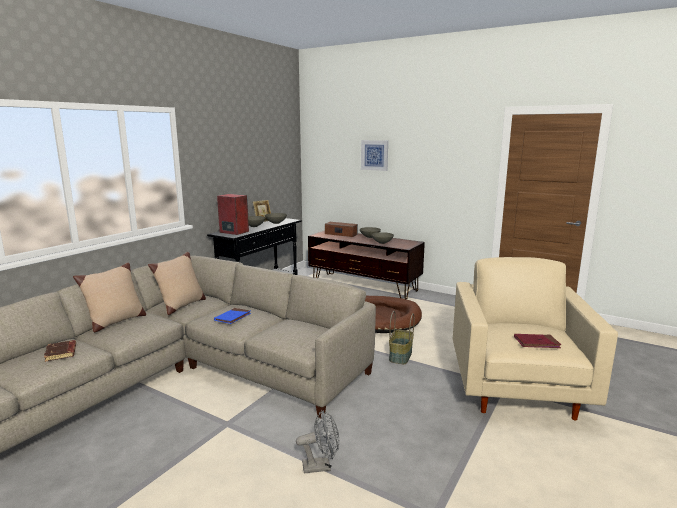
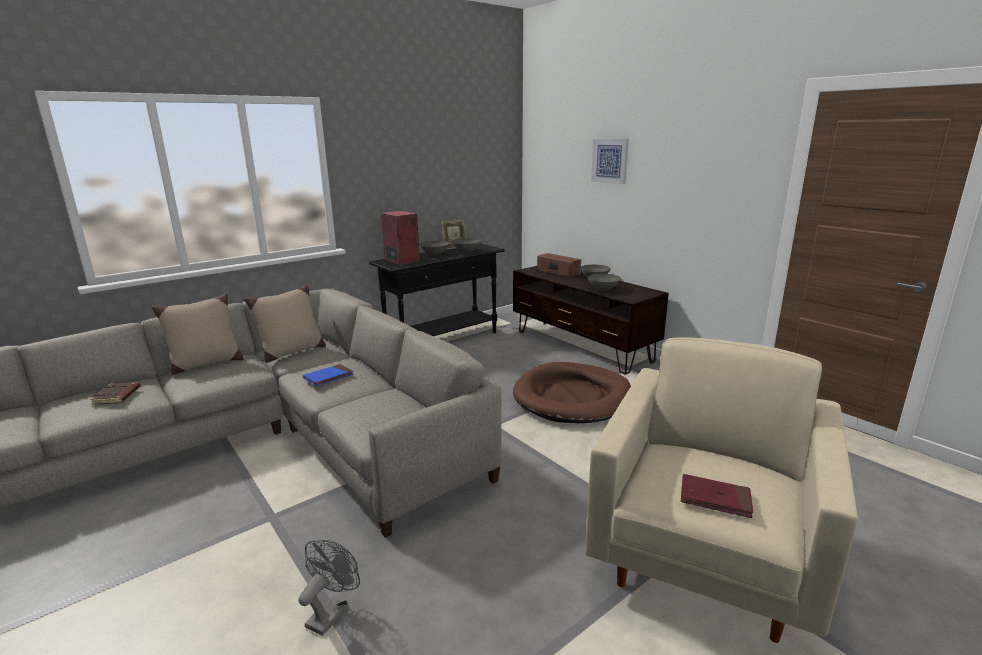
camera: 20 degrees right, 5 degrees up
grey fan [296,410,339,473] -> grey fan turned 75 degrees counterclockwise [298,540,360,636]
basket [389,311,415,364] -> none

